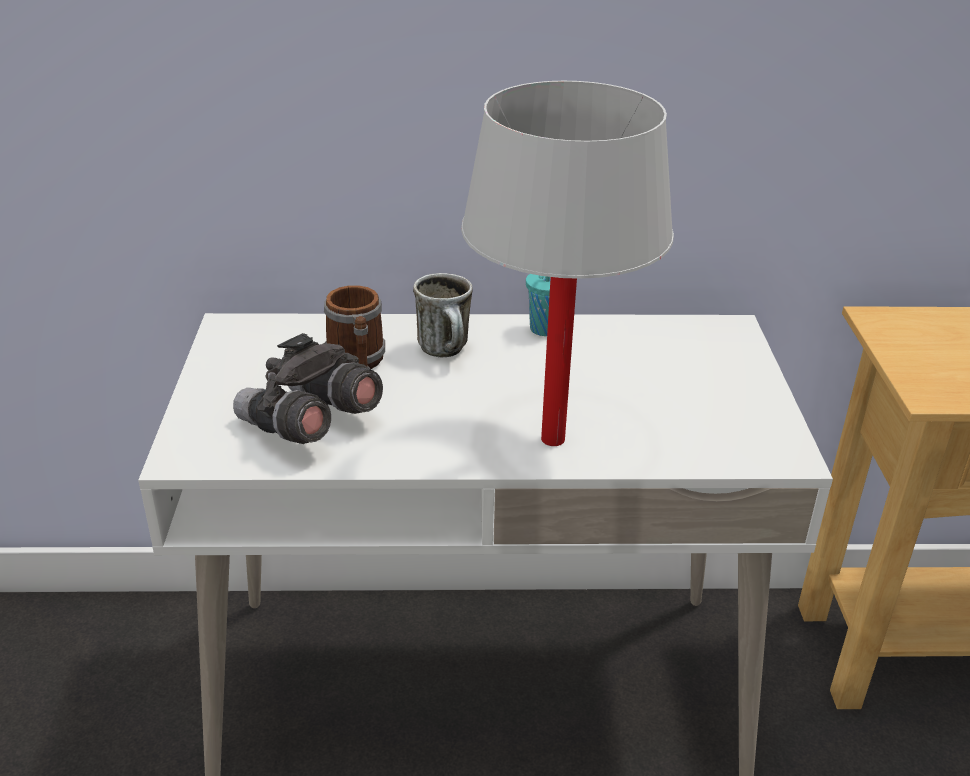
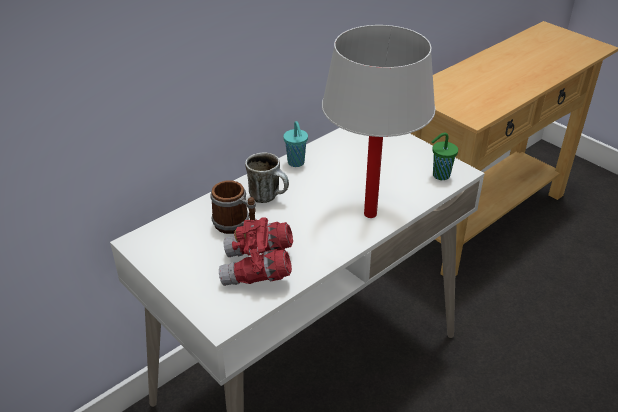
camera: 40 degrees left, 5 degrees up
grey binoculars [233,333,383,444] -> red binoculars [219,217,293,286]
none -> green cup [431,133,458,180]

